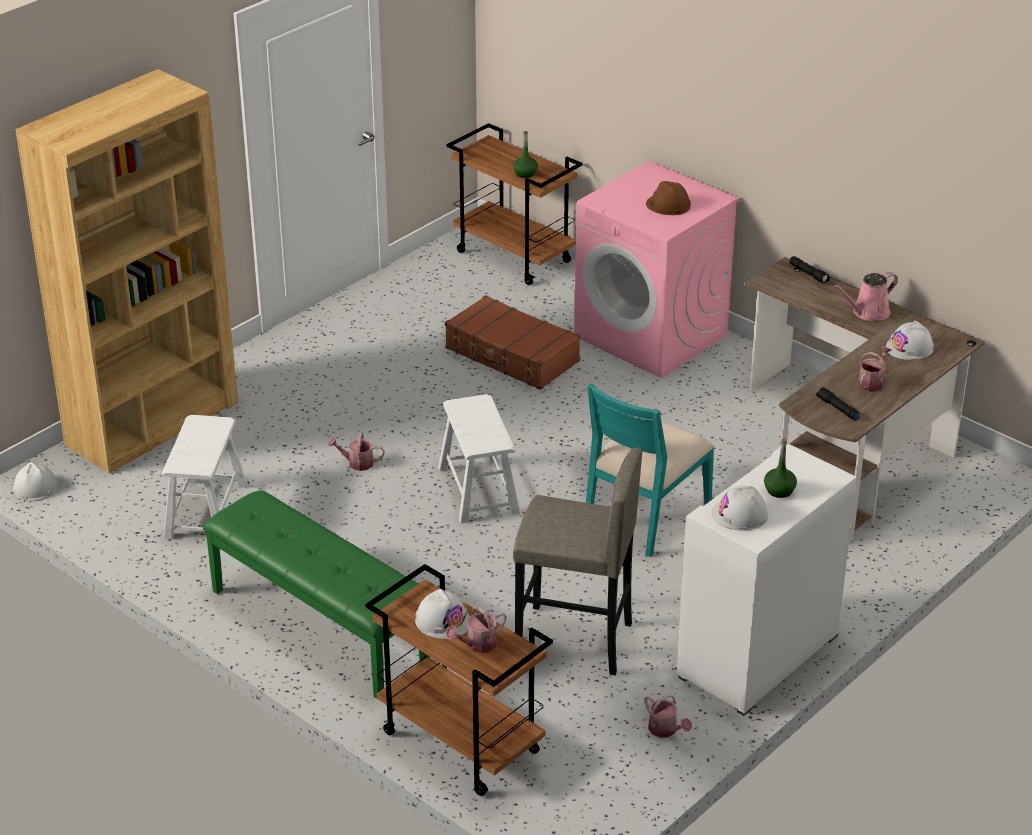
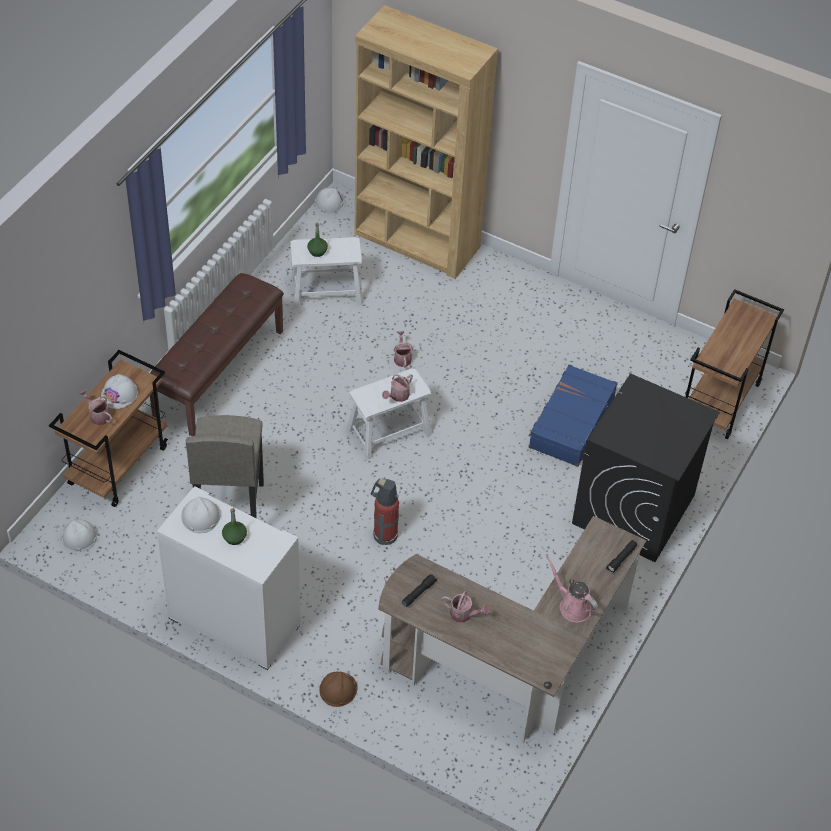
camera: 75 degrees right, 15 degrees up
green bench [203,490,431,699] -> brown bench [150,273,284,436]
brown suitcase [445,295,581,390] -> blue suitcase [529,364,618,467]
green bottle [513,131,538,178] -> green bottle moved to [307,222,328,257]
pink washing machine [574,161,739,378] -> black washing machine [572,374,720,562]
turquoise chair [586,384,714,557] -> fire extinguisher [371,479,399,545]
watering can [644,695,692,738] -> watering can moved to [382,374,413,402]
brown hard hat [646,181,690,215] -> brown hard hat moved to [319,672,357,707]
white hard hat [886,321,934,360] -> white hard hat moved to [61,519,97,552]

